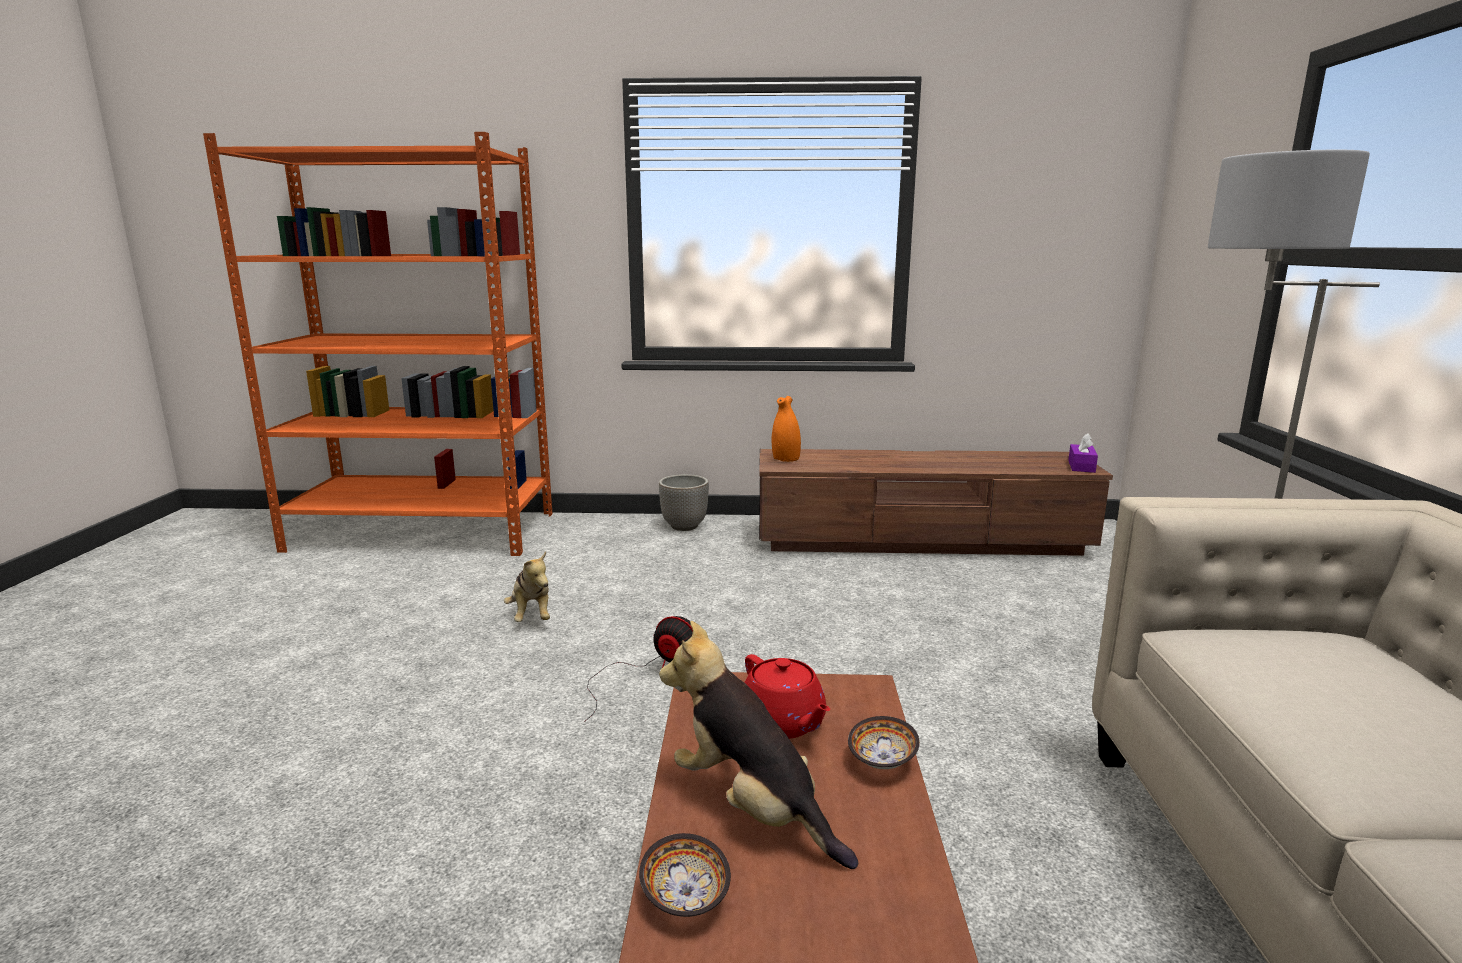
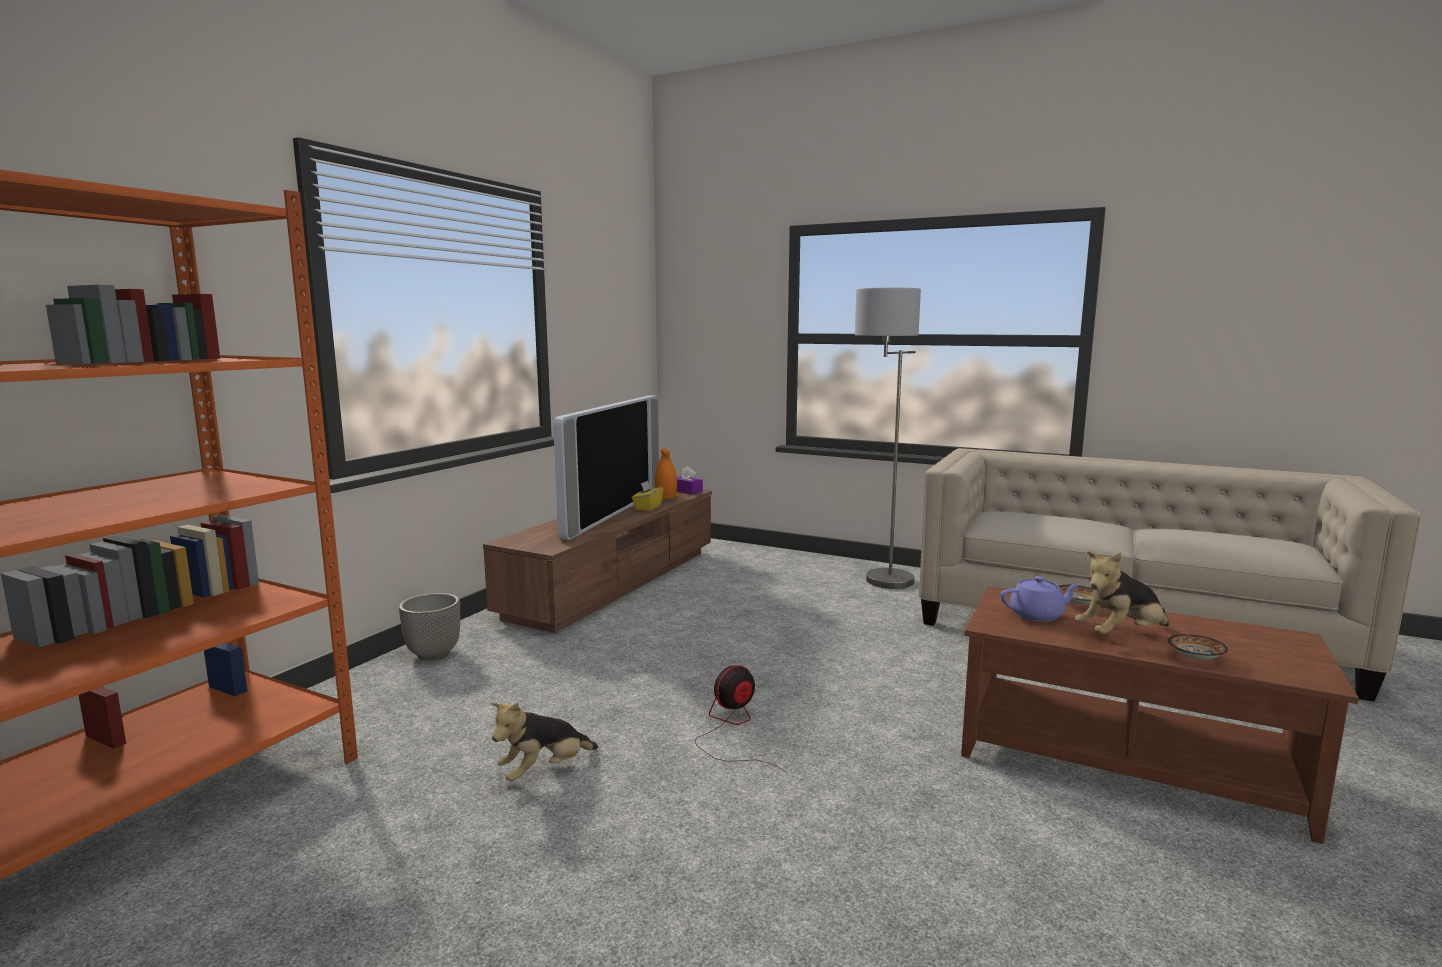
camera: 65 degrees left, 5 degrees down
plush toy [504,552,550,622] -> plush toy turned 135 degrees clockwise [491,703,598,781]
red teapot [744,654,830,739] -> purple teapot [1000,576,1081,622]
orange vase [772,396,801,462] -> orange vase moved to [655,448,677,499]
none -> television [553,395,659,540]
none -> yellow tissue box [632,480,664,511]

